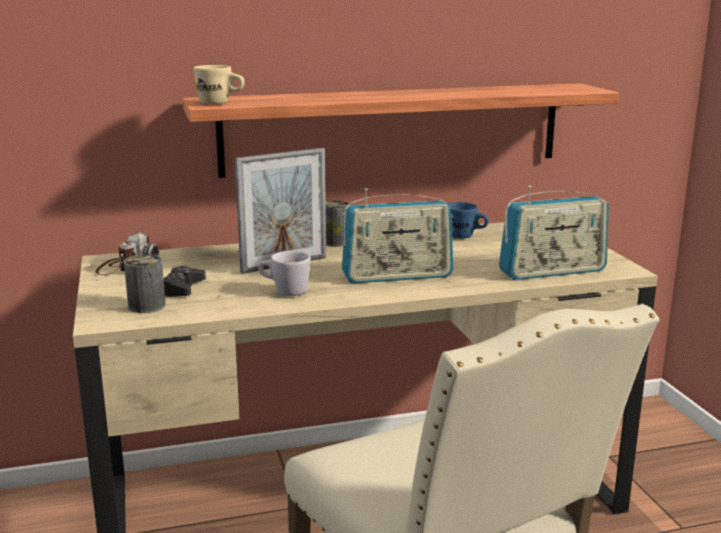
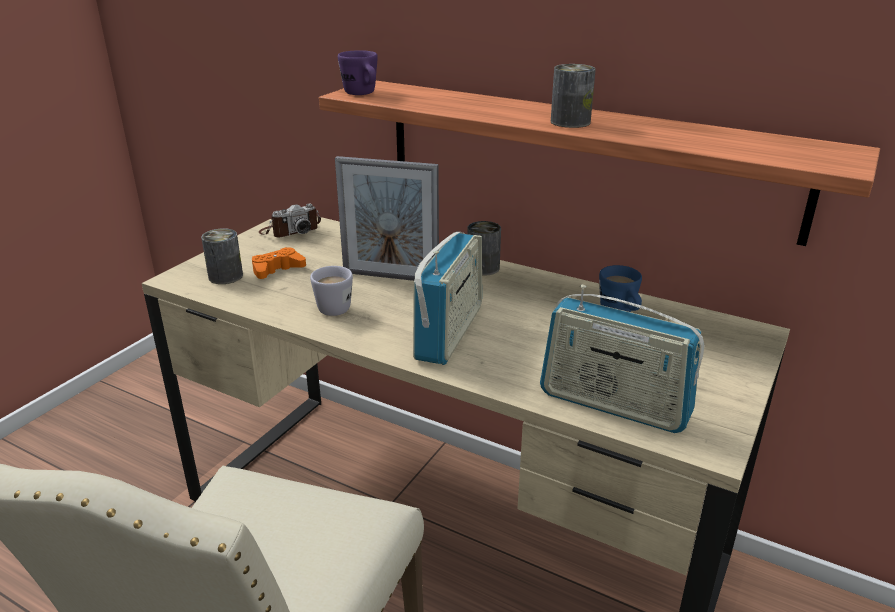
camera: 45 degrees right, 10 degrees up
black game controller [163,266,206,297] -> orange game controller [252,247,306,279]
beige mug [193,65,245,104] -> purple mug [338,50,378,95]
radio [342,188,454,284] -> radio turned 105 degrees counterclockwise [413,232,482,365]
none -> can [551,64,596,128]

